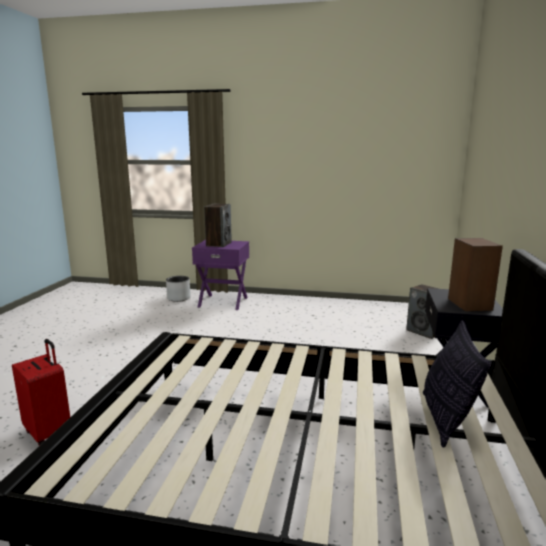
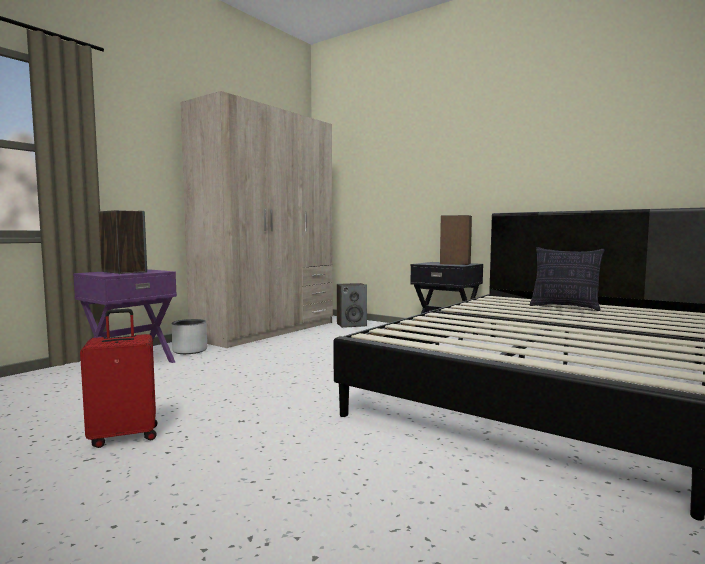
camera: 65 degrees left, 10 degrees down
red suitcase [12,339,70,446] -> red suitcase moved to [80,309,158,448]
grey planter [166,276,191,302] -> grey planter moved to [172,319,207,354]
none -> beige wardrobe [181,91,333,348]

